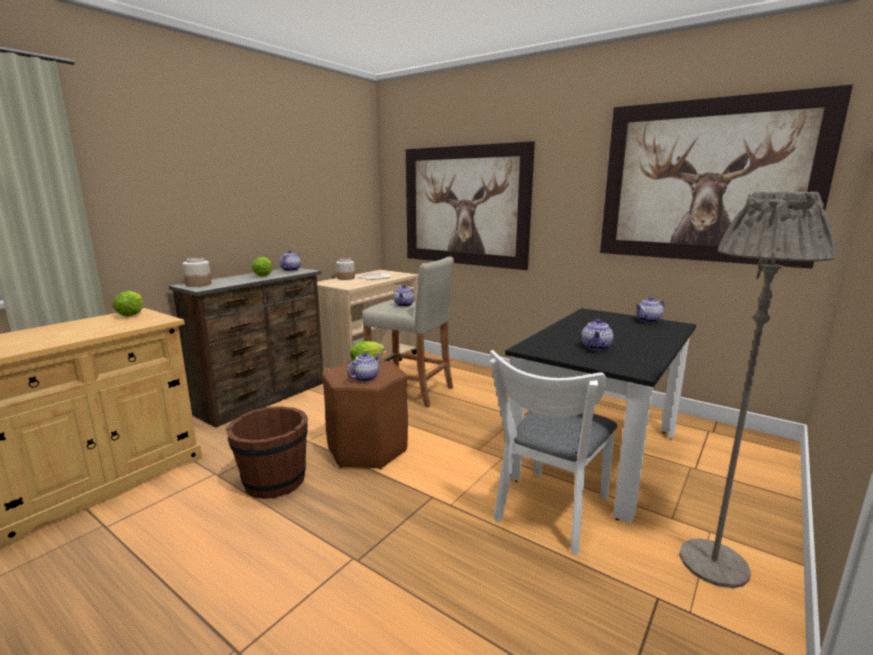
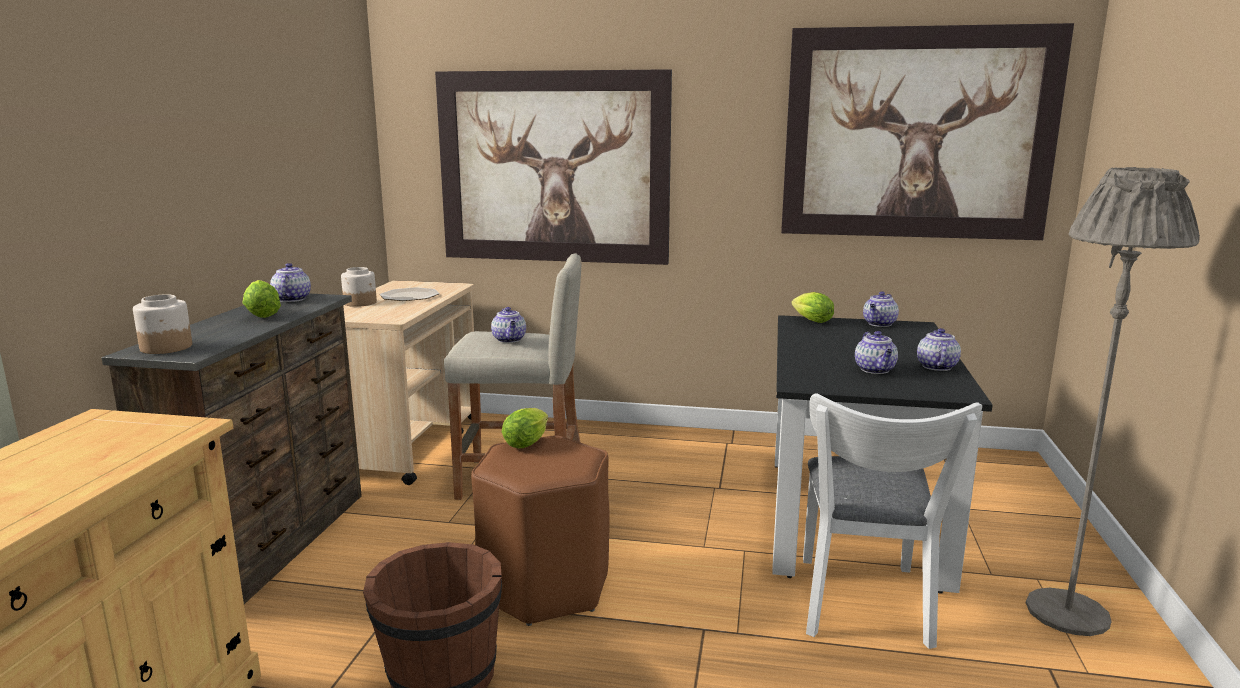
camera: 25 degrees left, 0 degrees up
lettuce [112,291,144,317] -> lettuce moved to [791,292,834,323]
teapot [347,352,382,382] -> teapot moved to [917,328,961,371]

